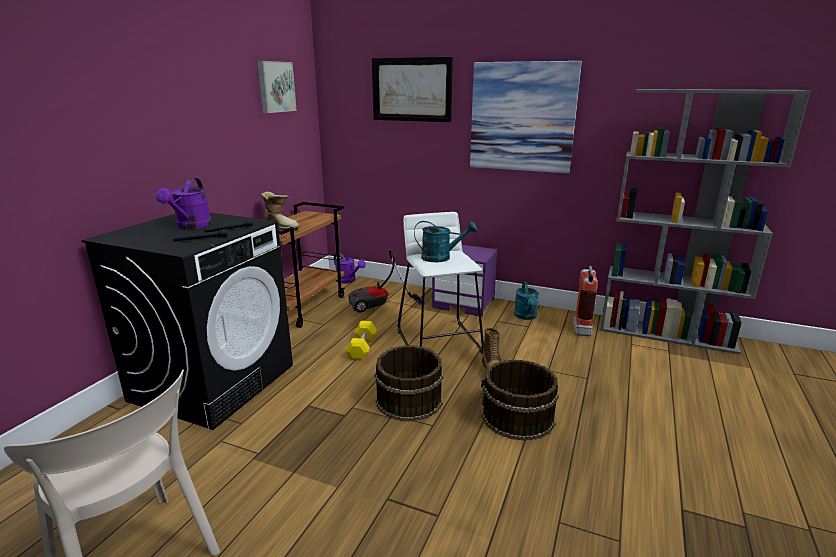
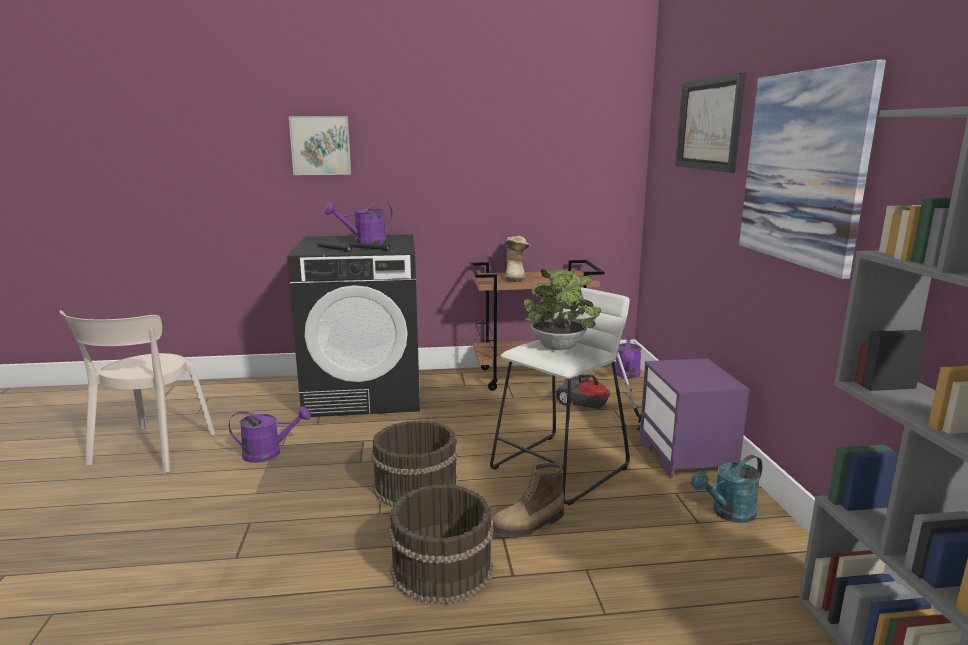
camera: 60 degrees right, 5 degrees down
picture [257,61,297,113] -> picture moved to [289,116,351,175]
yellow dumbbell [346,321,377,360] -> none
turquoise watering can [414,221,478,262] -> potted plant [523,269,601,350]
fire extinguisher [574,266,598,336] -> none
none -> purple watering can [229,406,311,463]

